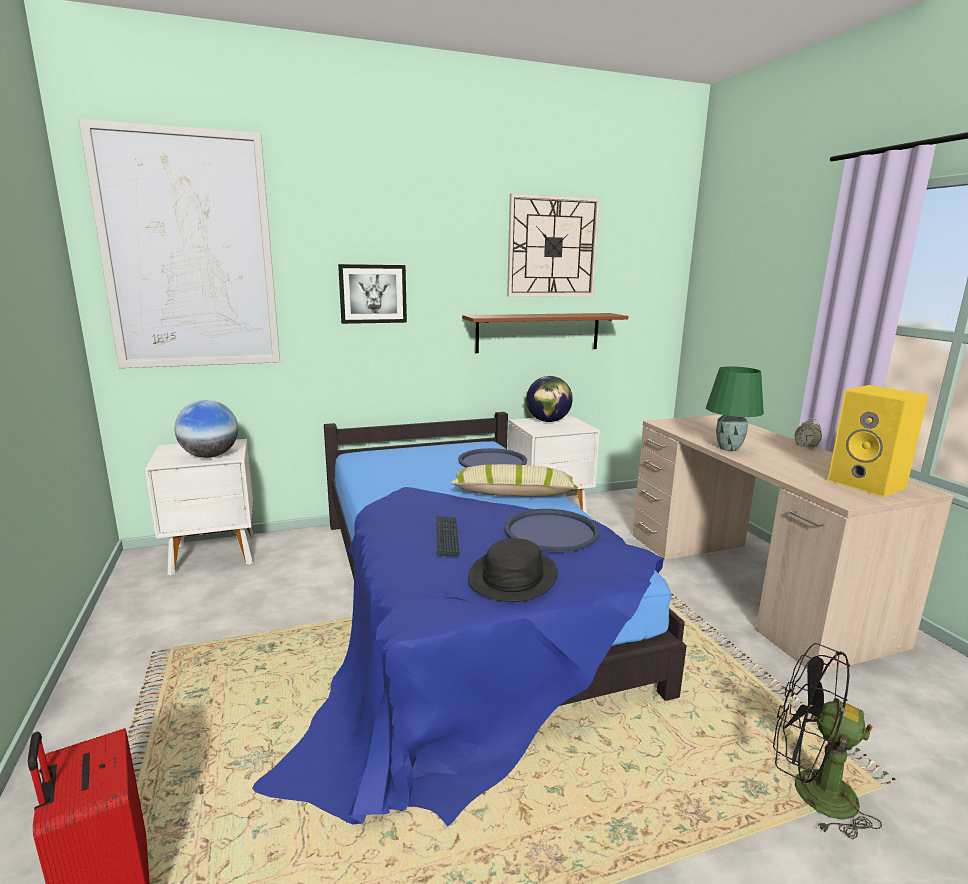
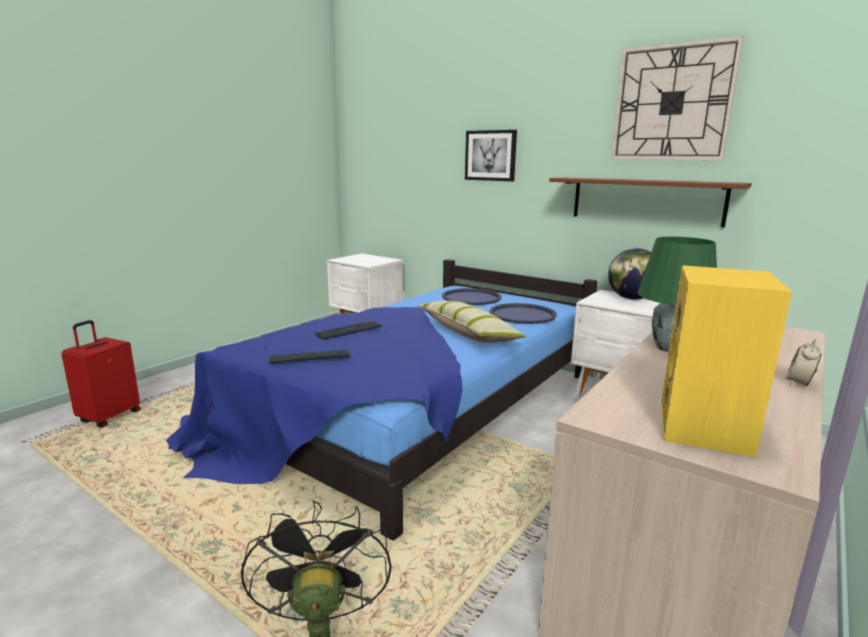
camera: 55 degrees right, 0 degrees up
picture [79,119,280,368] -> none
globe [175,400,238,458] -> none
black hat [468,538,558,602] -> keyboard [269,350,350,363]
blue tray [504,509,600,552] -> blue tray moved to [442,288,501,305]

